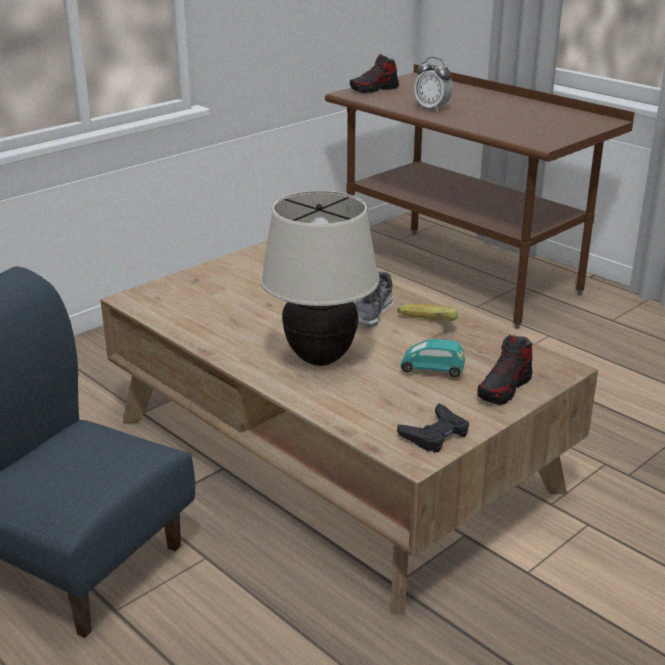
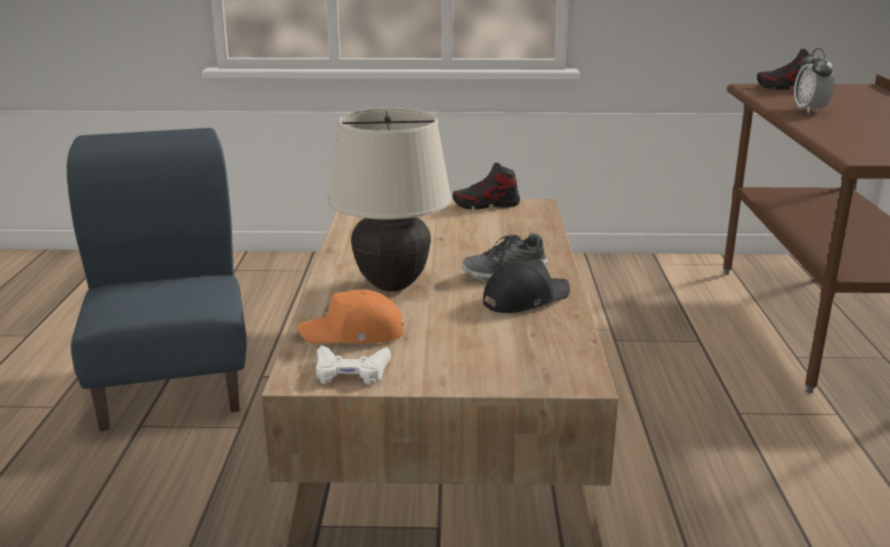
camera: 45 degrees right, 5 degrees down
banana [397,304,458,321] -> black cap [483,259,570,313]
black game controller [397,403,469,453] -> white game controller [316,345,391,385]
turquoise toy car [400,339,465,377] -> none
shoe [477,334,532,405] -> shoe moved to [453,163,520,210]
none -> orange cap [297,290,404,344]

